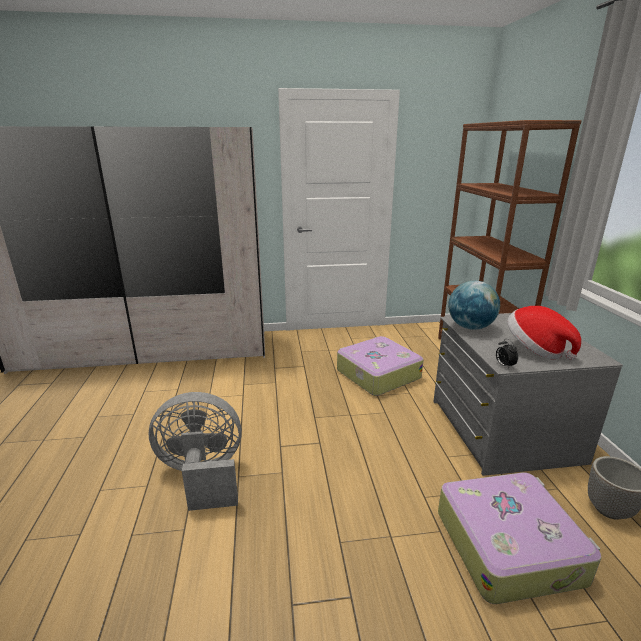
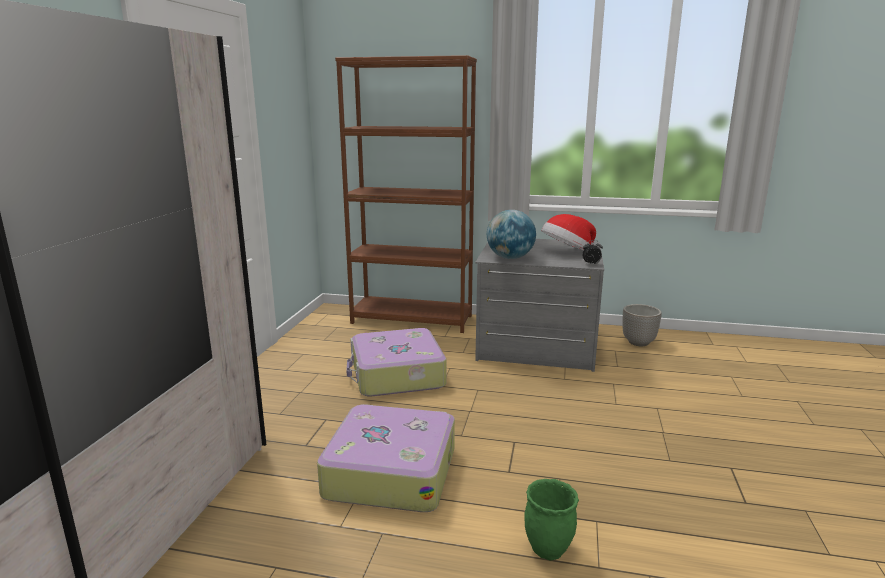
camera: 70 degrees left, 5 degrees down
grey fan [148,392,242,511] -> green planter [524,479,579,561]
suitcase [438,472,602,604] -> suitcase moved to [317,404,455,512]

